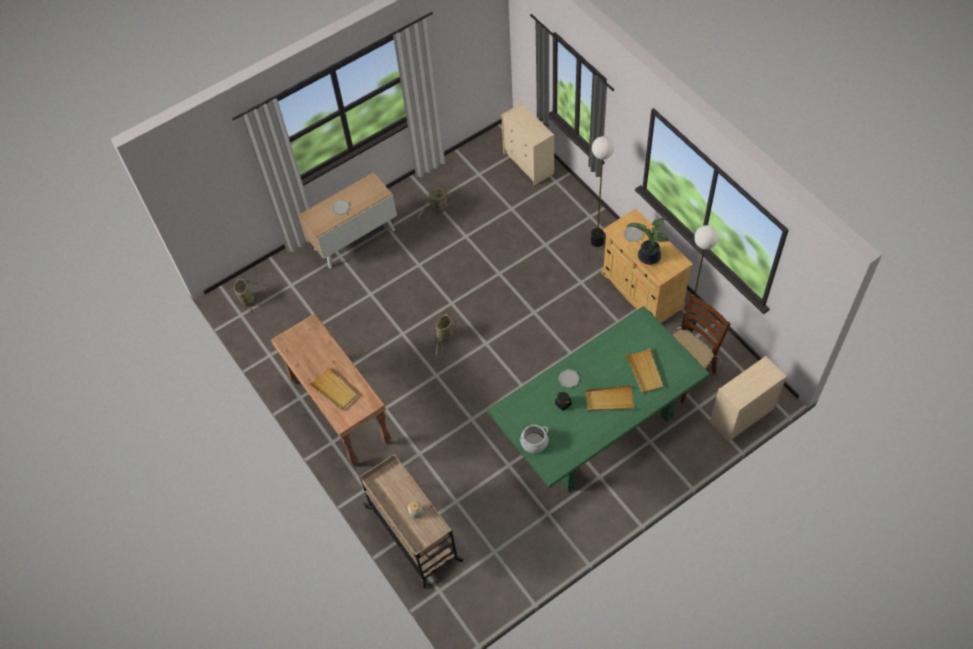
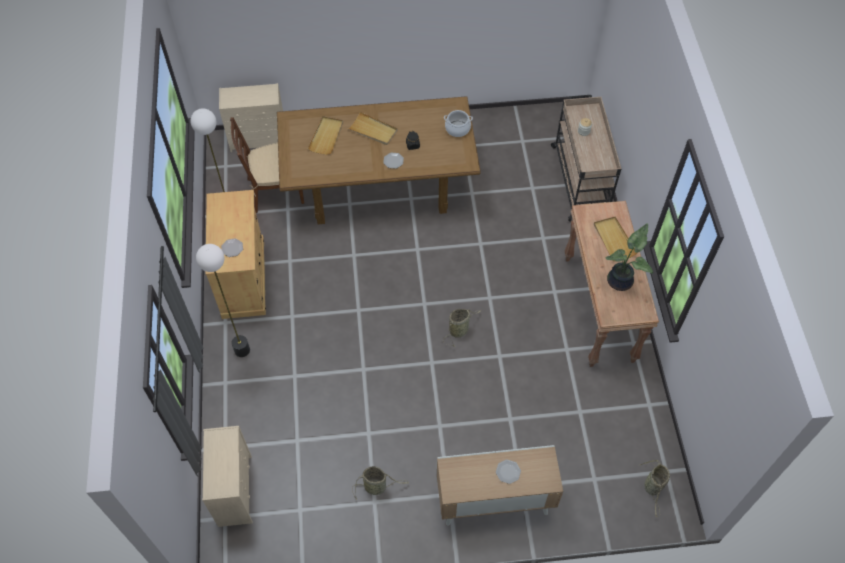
camera: 155 degrees left, 0 degrees up
green dining table [487,306,710,492] -> brown dining table [277,96,481,224]
potted plant [627,217,669,265] -> potted plant moved to [605,223,653,291]

